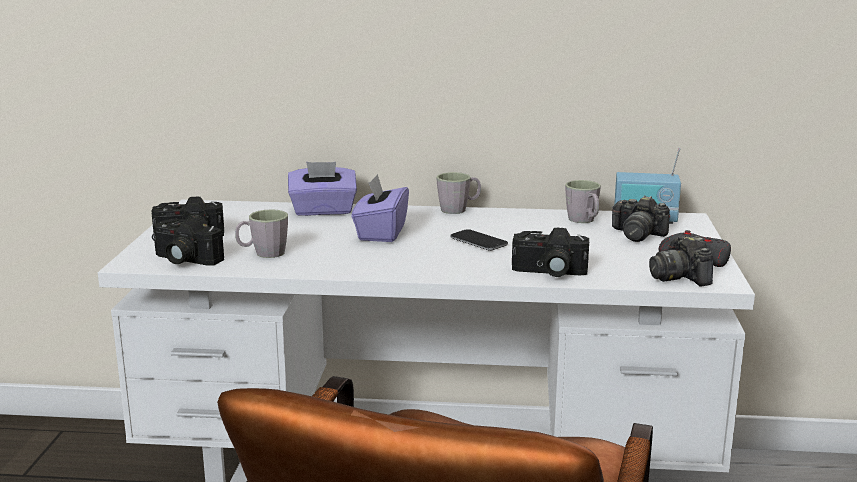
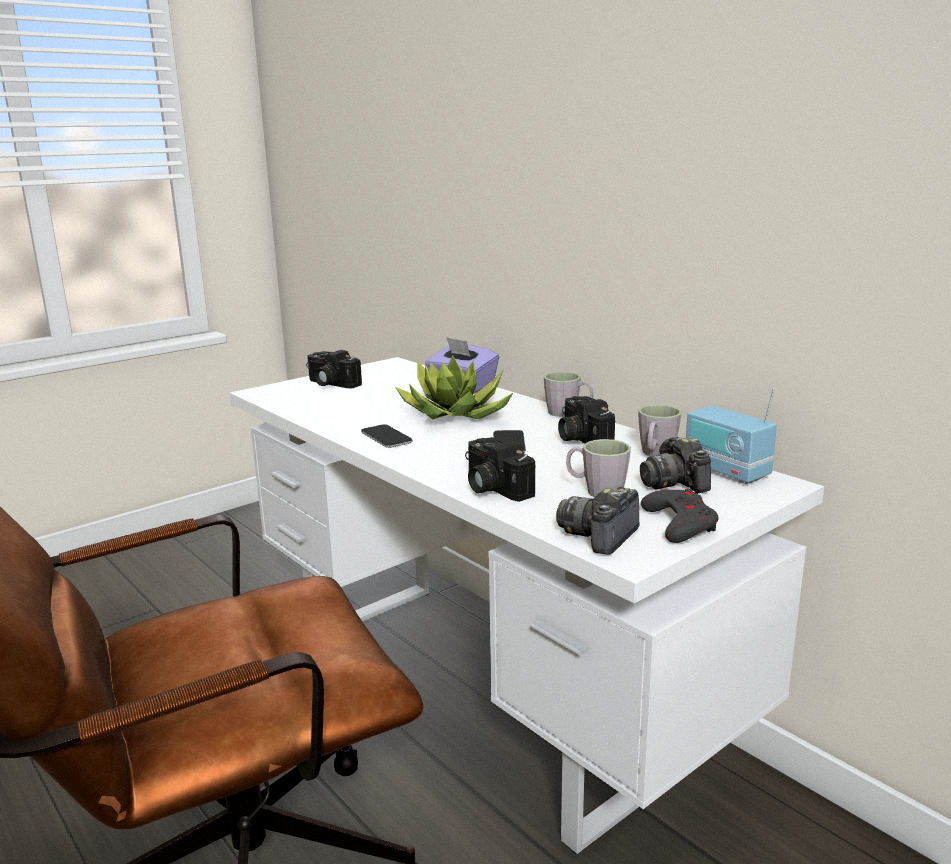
camera: 45 degrees right, 0 degrees up
camera [152,217,224,265] -> camera moved to [558,396,615,444]
grey mug [235,209,288,258] -> grey mug moved to [566,439,631,497]
purple tissue box [352,174,409,242] -> potted plant [394,356,514,420]
none -> phone [361,424,413,448]

